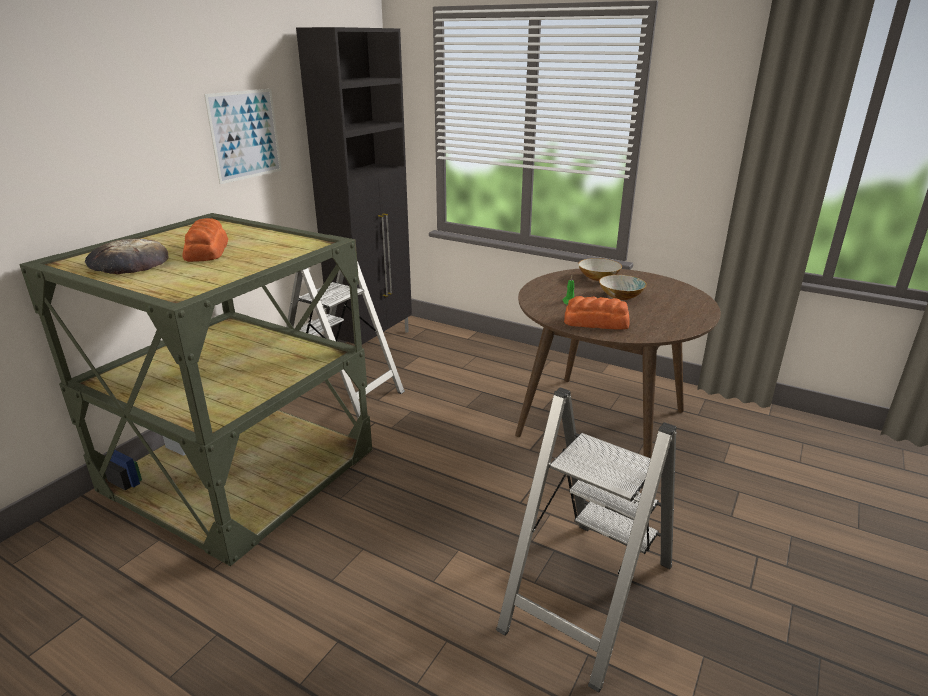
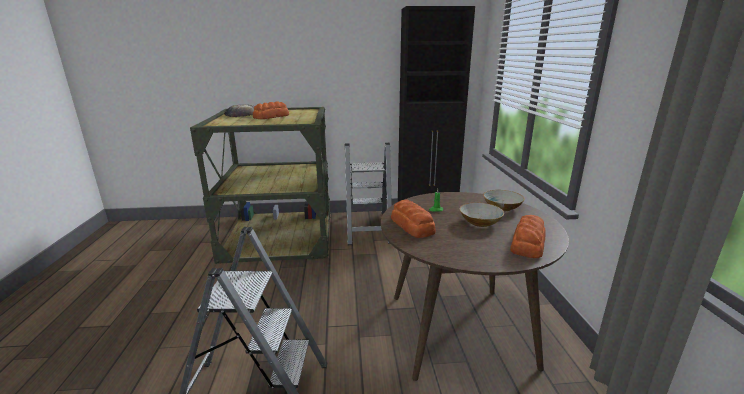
camera: 55 degrees right, 5 degrees down
picture [204,89,282,184] -> none
none -> bread [510,215,546,258]

